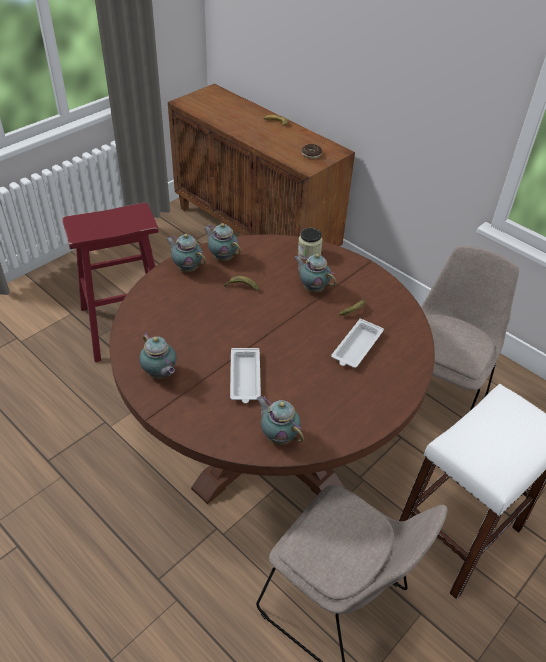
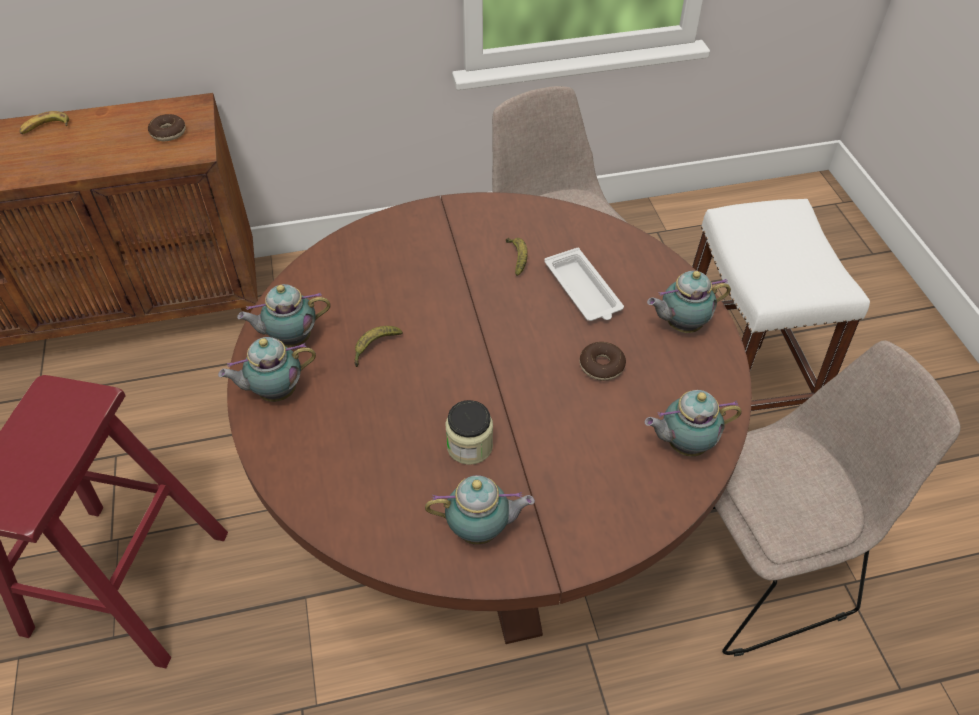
camera: 55 degrees left, 5 degrees up
white tray [230,348,261,403] -> none
teapot [294,254,336,293] -> teapot moved to [647,271,731,333]
jar [298,228,323,260] -> jar moved to [445,400,493,465]
none -> donut [580,342,626,381]

